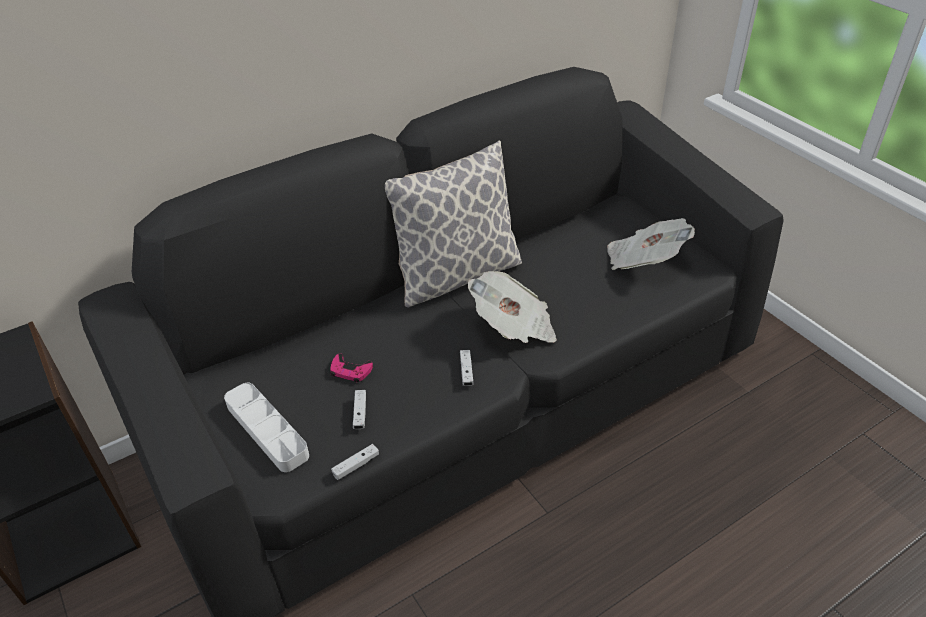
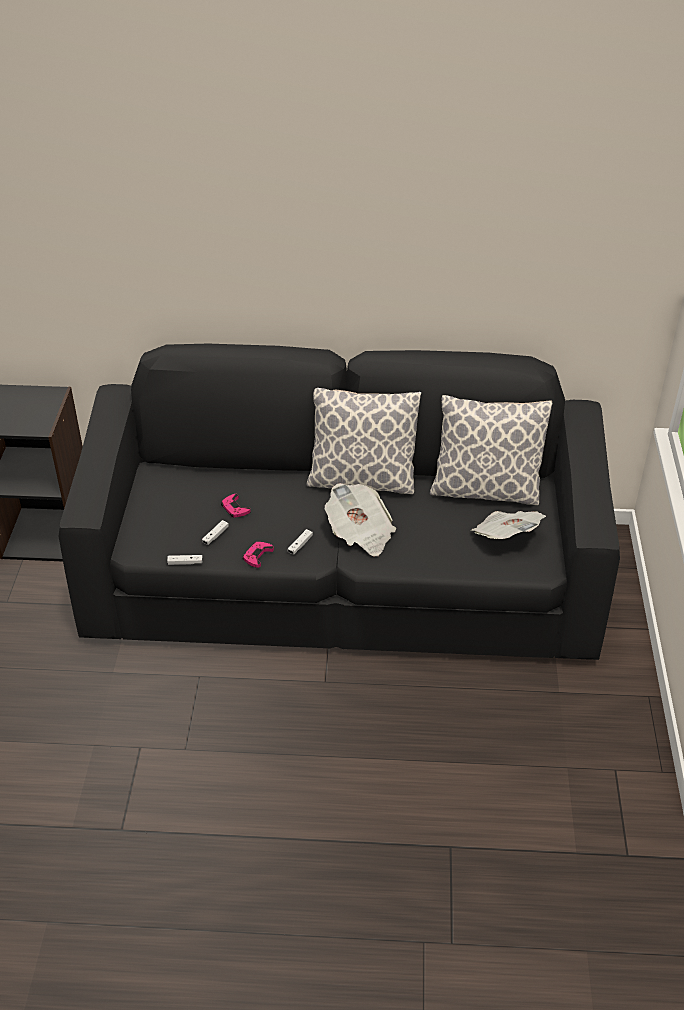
camera: 35 degrees right, 0 degrees up
white tray [224,383,309,472] -> none
none -> pink game controller [243,542,274,568]
none -> pillow [430,395,552,505]

